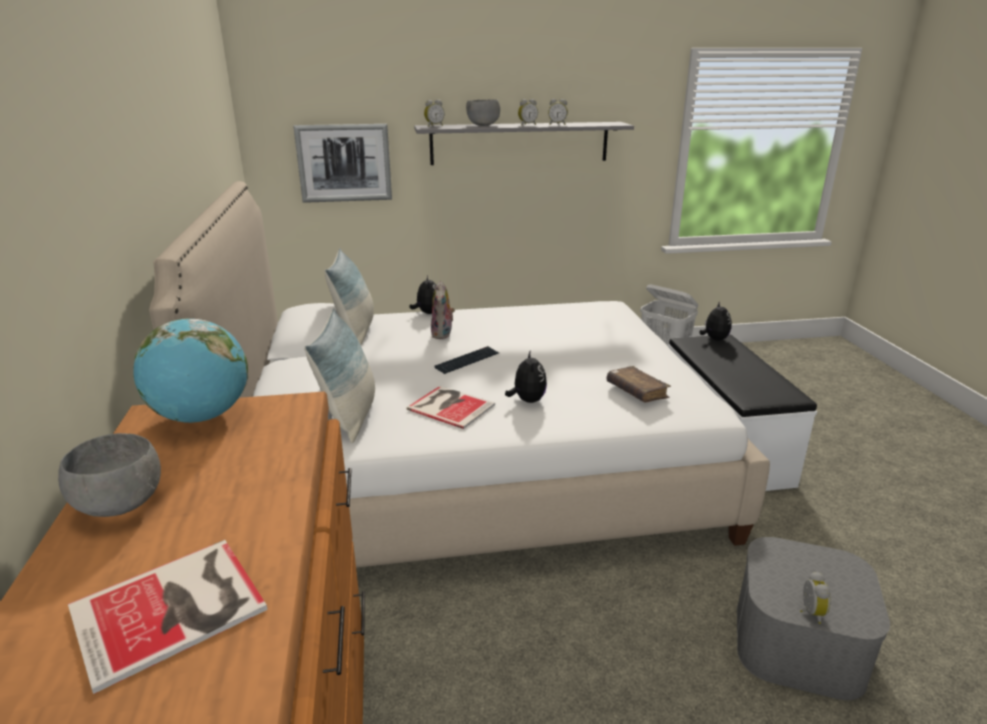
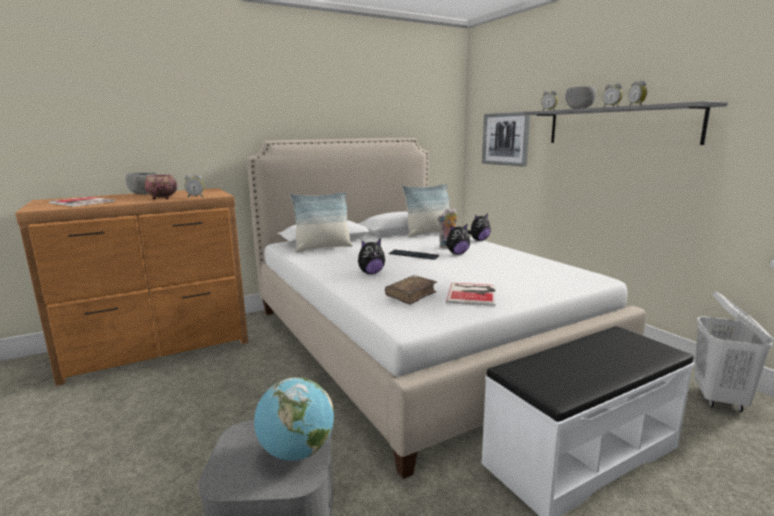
camera: 70 degrees right, 10 degrees down
globe [133,318,248,423] -> globe moved to [254,377,334,461]
book [406,386,495,429] -> book moved to [446,283,495,306]
plush toy [699,301,732,341] -> plush toy moved to [445,224,470,254]
alarm clock [800,571,830,624] -> alarm clock moved to [184,175,204,198]
none -> bowl [144,175,177,199]

